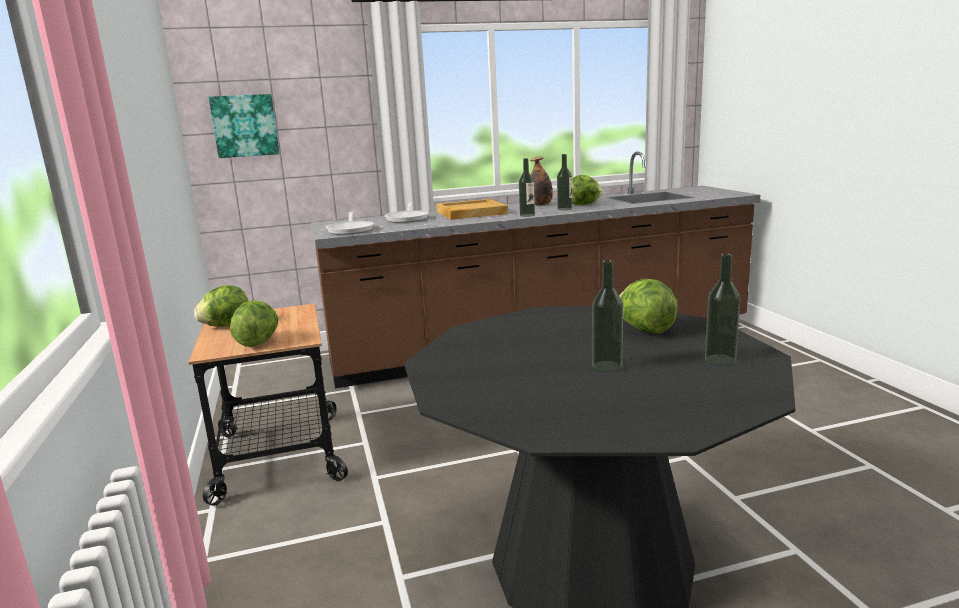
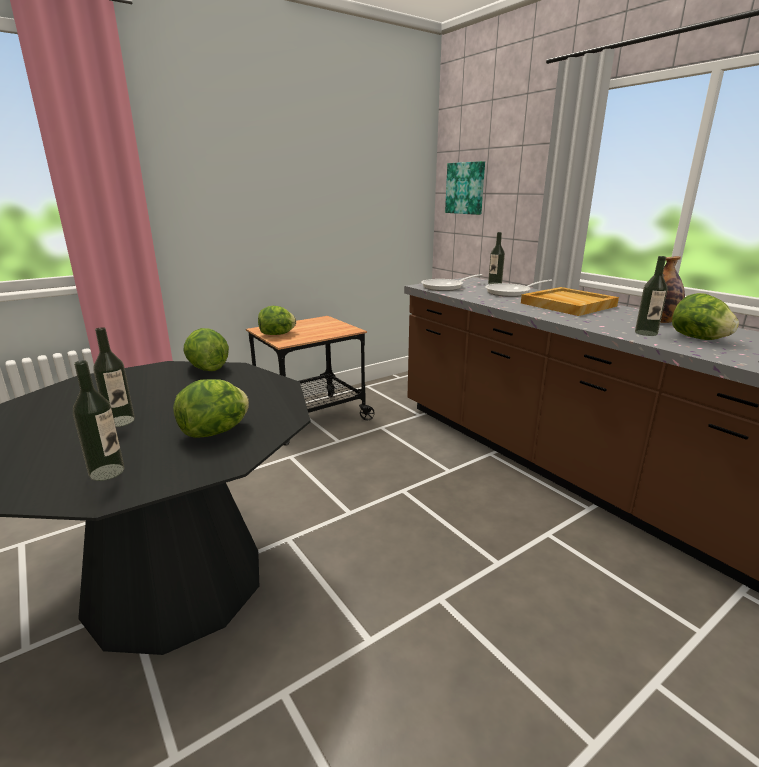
camera: 70 degrees right, 5 degrees up
lettuce [194,285,249,327] -> lettuce moved to [184,328,229,371]
bottle [519,158,535,217] -> bottle moved to [488,232,505,284]

